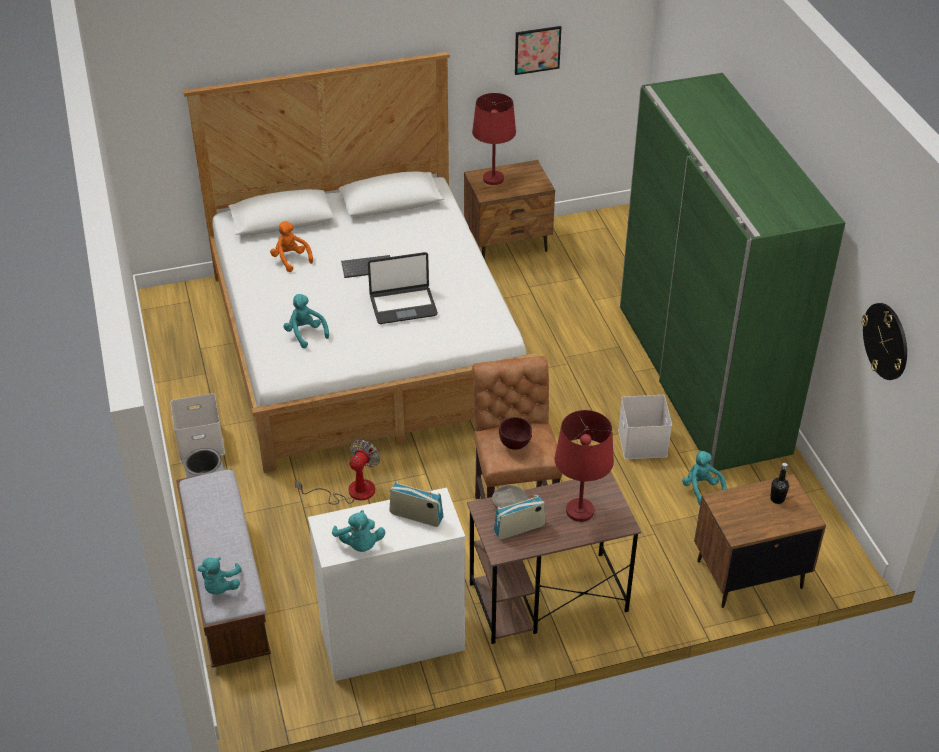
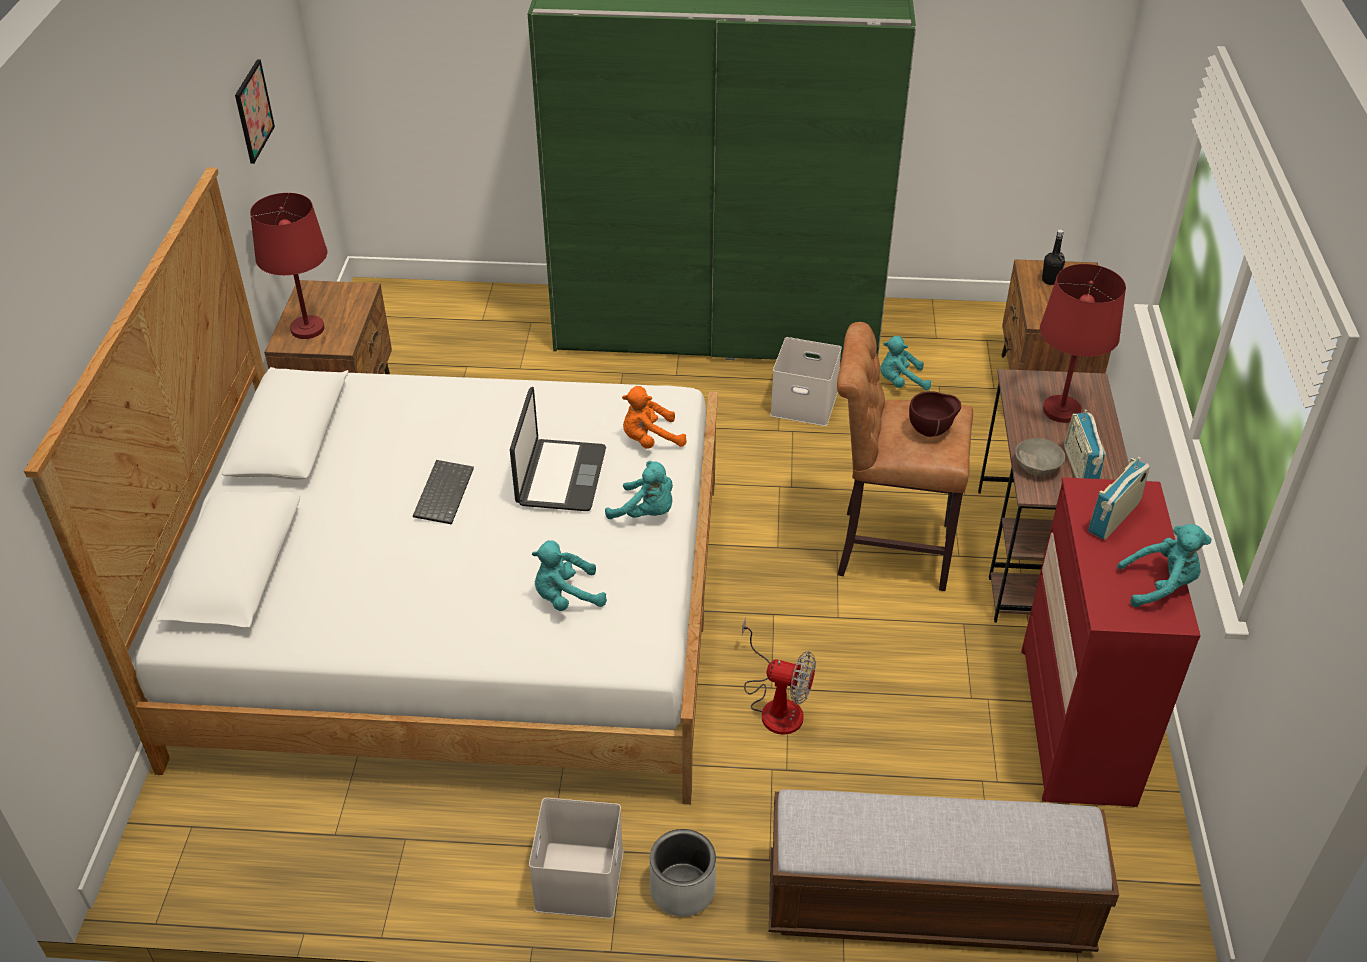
camera: 70 degrees left, 0 degrees up
turquoise plush toy [198,557,242,594] -> turquoise plush toy moved to [605,461,673,519]
orange plush toy [270,221,313,272] -> orange plush toy moved to [622,386,687,449]
fan [295,440,380,505] -> fan turned 150 degrees clockwise [742,617,816,735]
white dresser [308,488,465,681] -> red dresser [1021,477,1201,807]
wall clock [862,303,907,380] -> none

